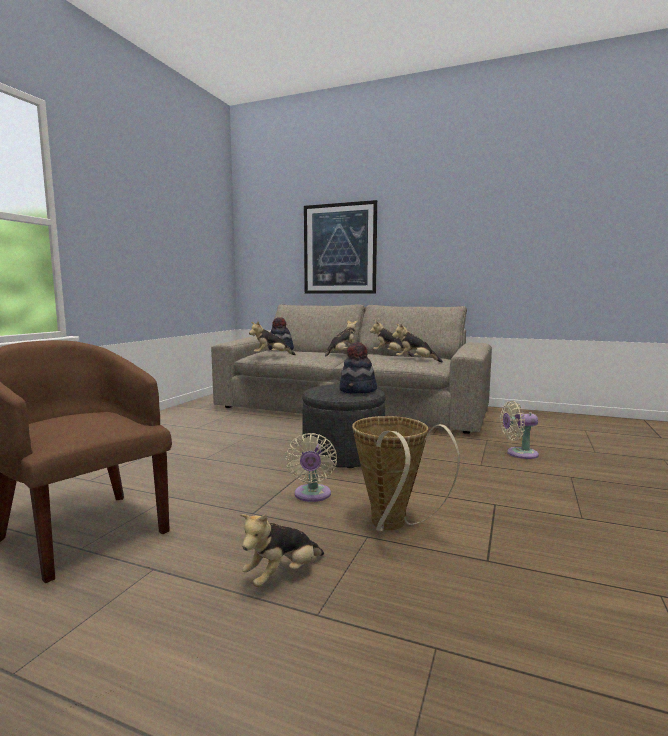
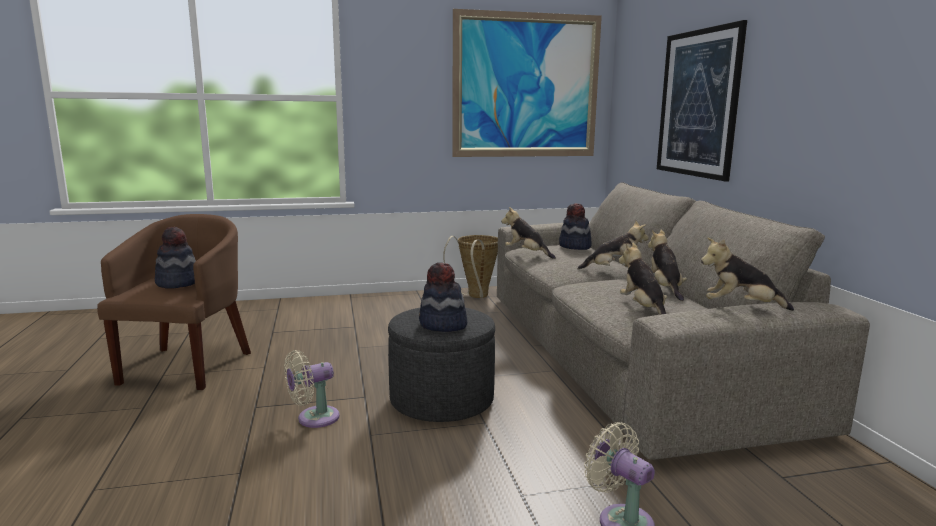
camera: 55 degrees right, 5 degrees up
plush toy [240,514,324,587] -> plush toy moved to [701,237,794,311]
basket [352,416,460,531] -> basket moved to [443,235,498,298]
none -> hat [155,227,196,288]
none -> picture [452,9,602,157]

